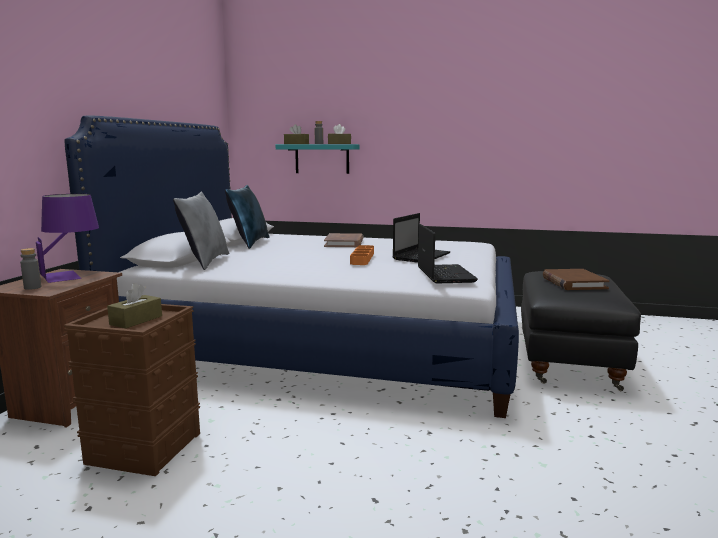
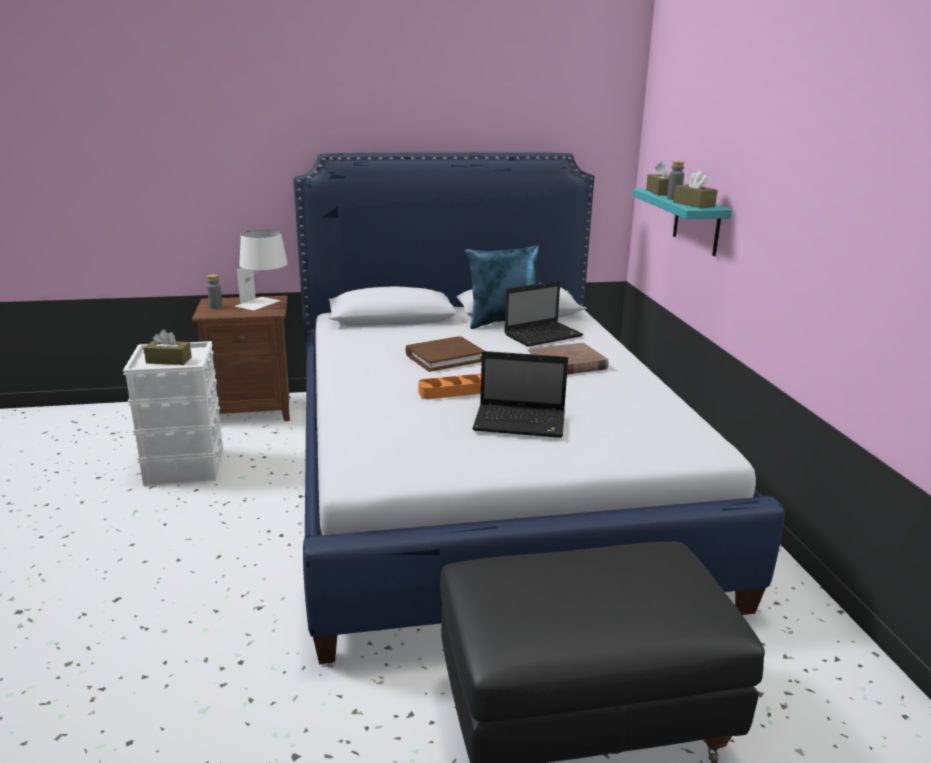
camera: 65 degrees right, 10 degrees up
purple table lamp [36,194,99,283] -> white table lamp [234,230,288,311]
brown storage box [64,304,200,476] -> white storage box [123,341,223,486]
grey pillow [173,192,229,270] -> none
laptop [418,224,478,284] -> laptop moved to [504,281,584,347]
brown book [543,269,610,290] -> brown book moved to [405,336,485,372]

